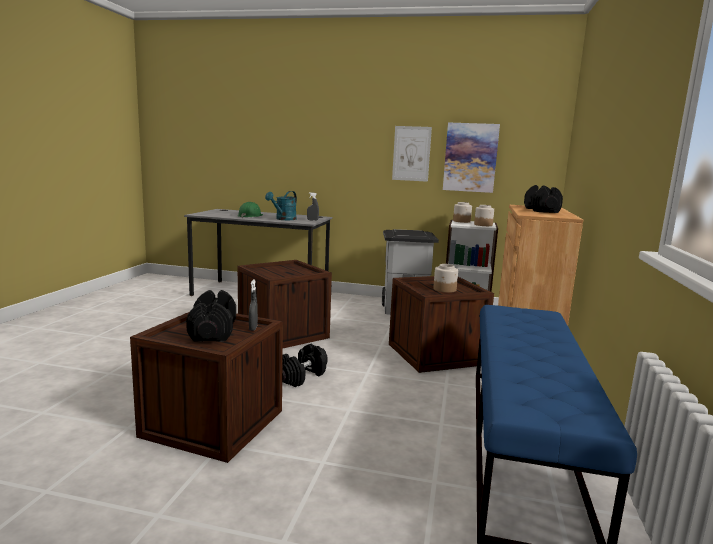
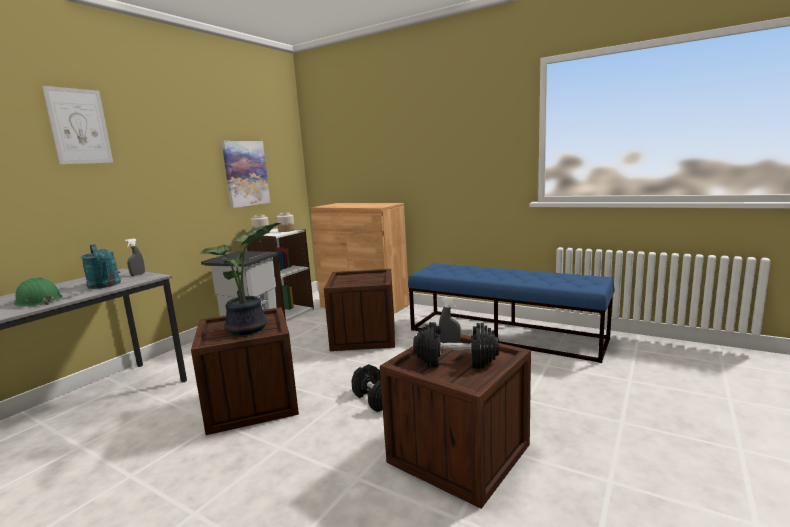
camera: 70 degrees left, 0 degrees up
picture [392,126,432,182] -> picture moved to [42,86,113,164]
jar [433,264,458,293] -> none
black dumbbell [524,185,563,213] -> none
none -> potted plant [200,223,281,335]

